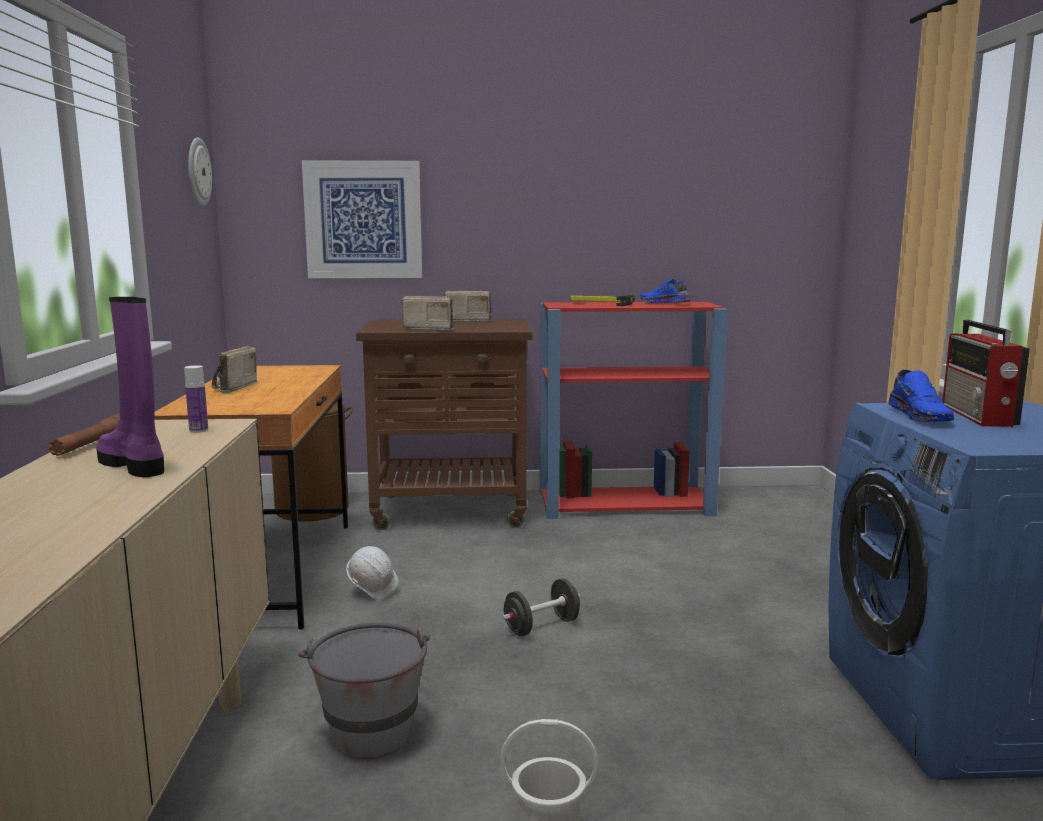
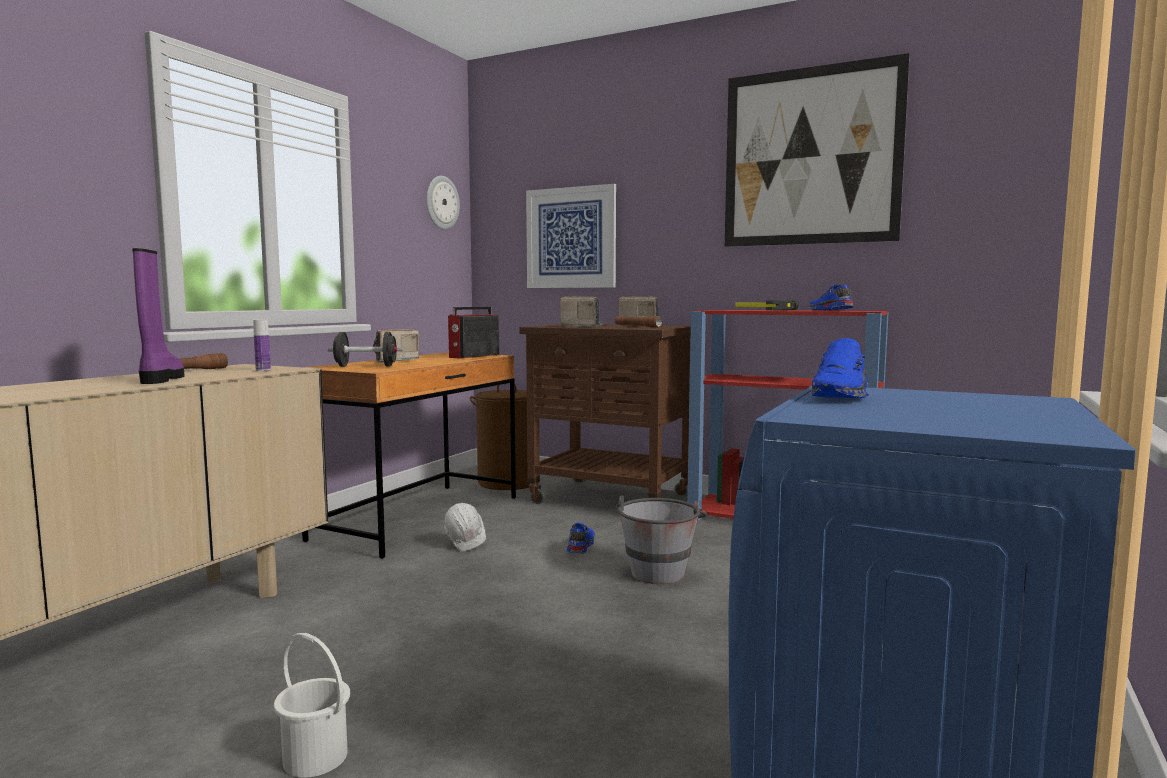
camera: 30 degrees right, 5 degrees down
grey bucket [298,623,430,759] -> grey bucket moved to [616,496,707,584]
black dumbbell [502,578,580,636] -> black dumbbell moved to [328,332,403,367]
radio [942,320,1030,427] -> radio moved to [448,307,499,359]
none -> blue shoe [566,523,595,554]
none -> brown flashlight [615,316,663,327]
none -> picture [725,53,910,247]

